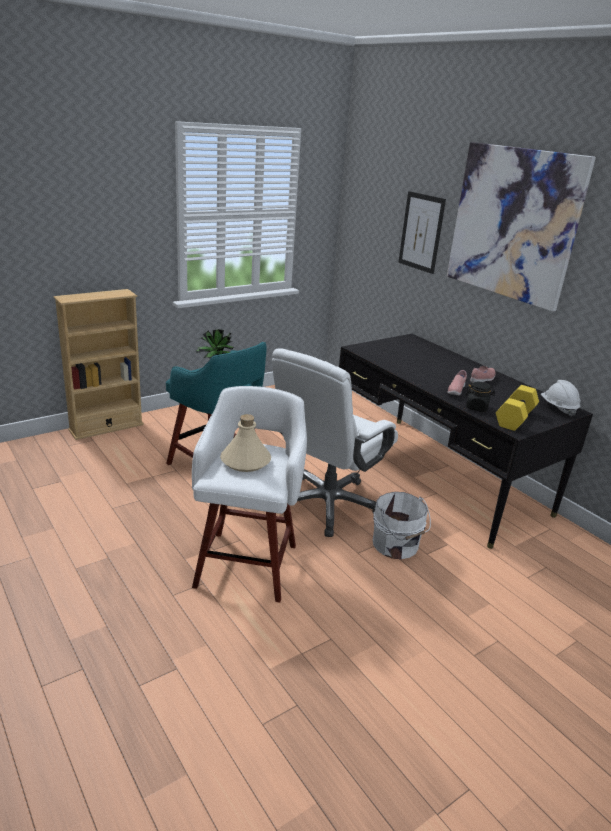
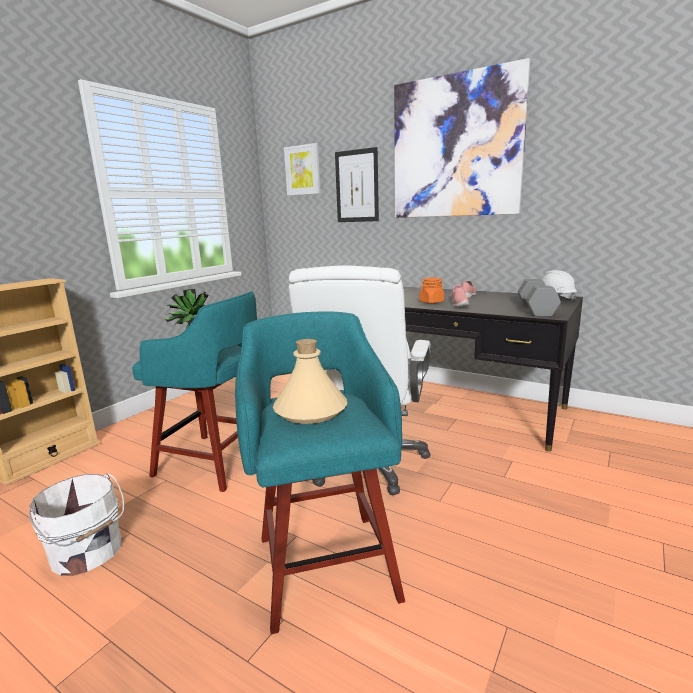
camera: 20 degrees left, 10 degrees down
white stool [192,386,307,603] -> turquoise stool [235,311,405,634]
white bucket [373,492,431,559] -> white bucket moved to [29,473,124,576]
black jar [465,382,495,412] -> none
yellow dumbbell [496,385,539,431] -> grey dumbbell [517,279,561,316]
none -> picture [284,143,321,196]
none -> orange jar [419,278,444,304]

